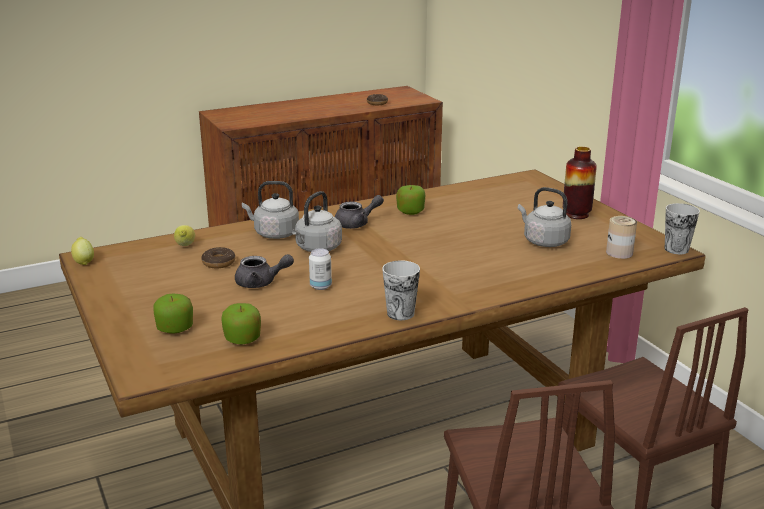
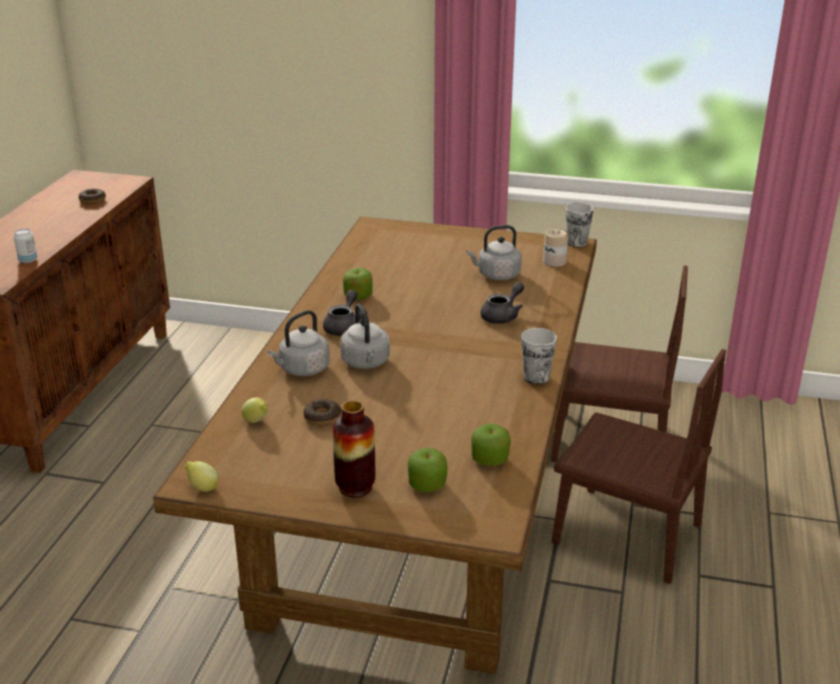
camera: 50 degrees left, 5 degrees up
grey teapot [235,254,294,288] -> grey teapot moved to [480,282,524,324]
can [309,248,332,290] -> can moved to [14,229,37,263]
vase [563,146,597,219] -> vase moved to [332,401,375,497]

